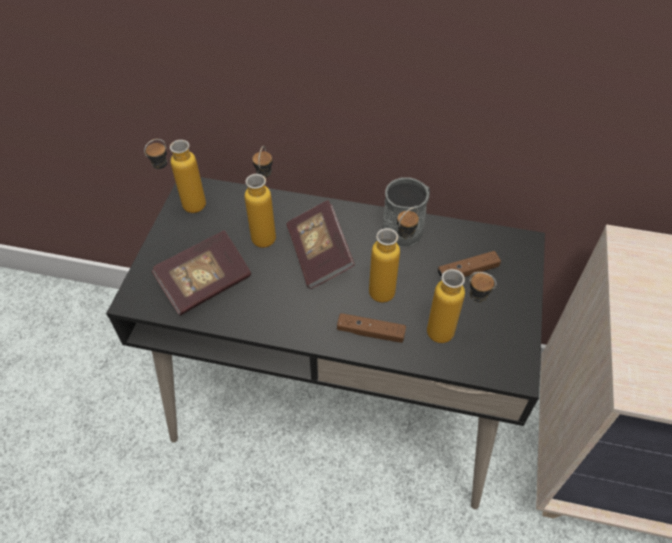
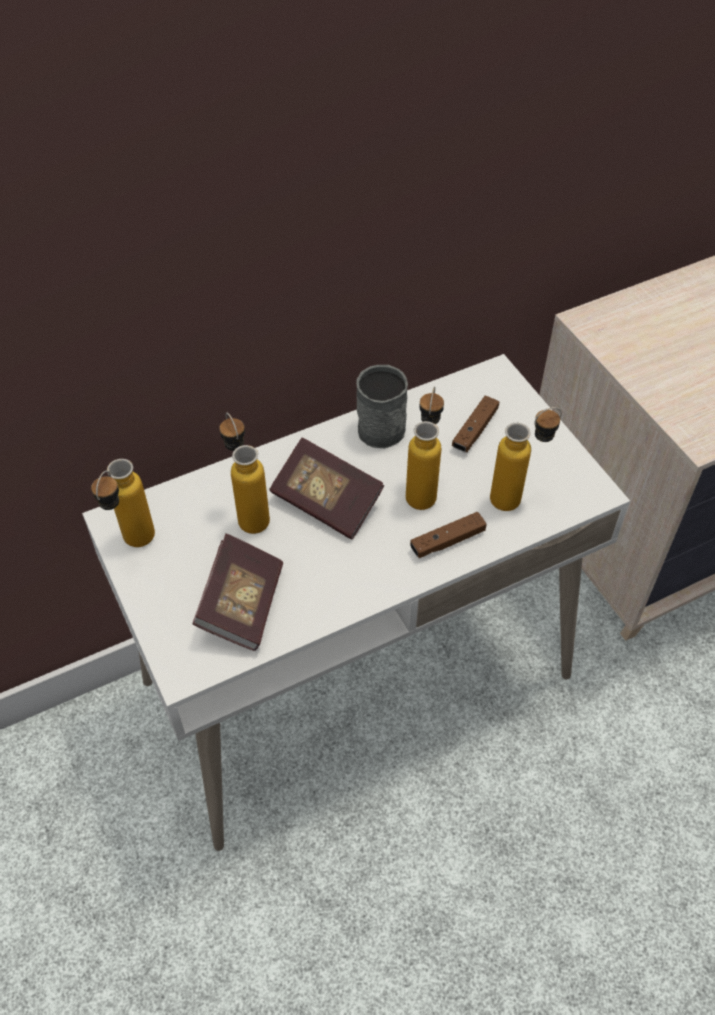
camera: 40 degrees left, 0 degrees up
black desk [106,177,545,509] -> white desk [82,354,630,851]

